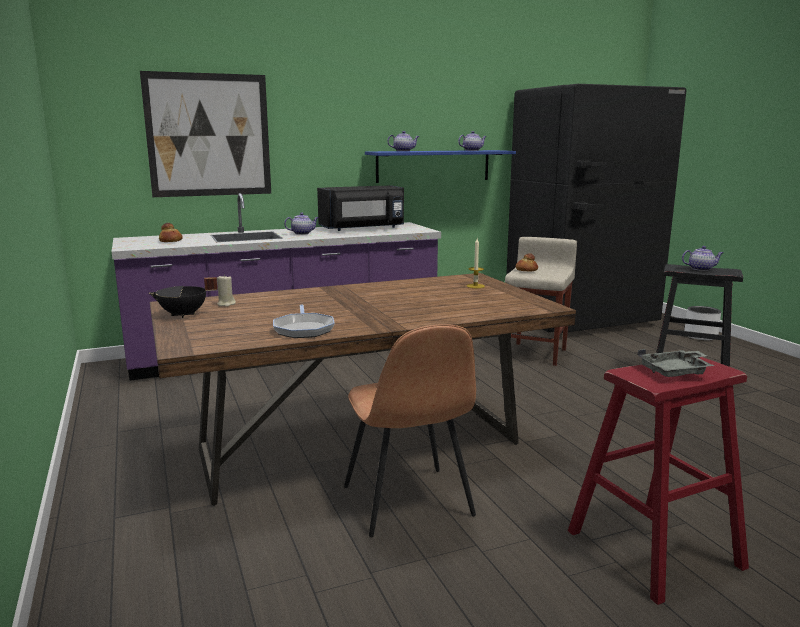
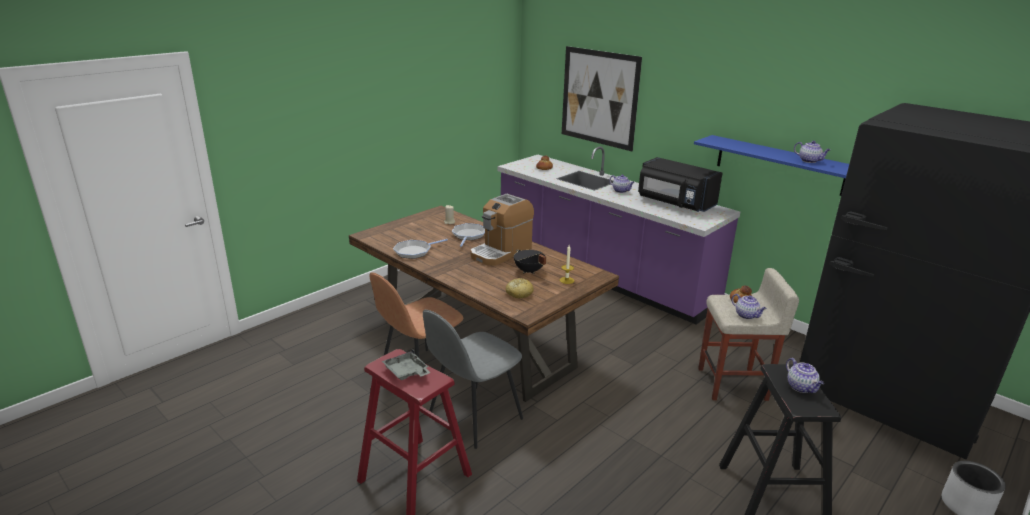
camera: 65 degrees right, 10 degrees up
black cooking pot [149,277,218,318] -> black cooking pot moved to [514,250,547,274]
teapot [387,131,419,151] -> teapot moved to [732,294,767,319]
none -> grey chair [423,310,523,449]
none -> frying pan [452,223,485,247]
none -> coffee machine [470,194,534,266]
none -> bread [506,278,534,298]

